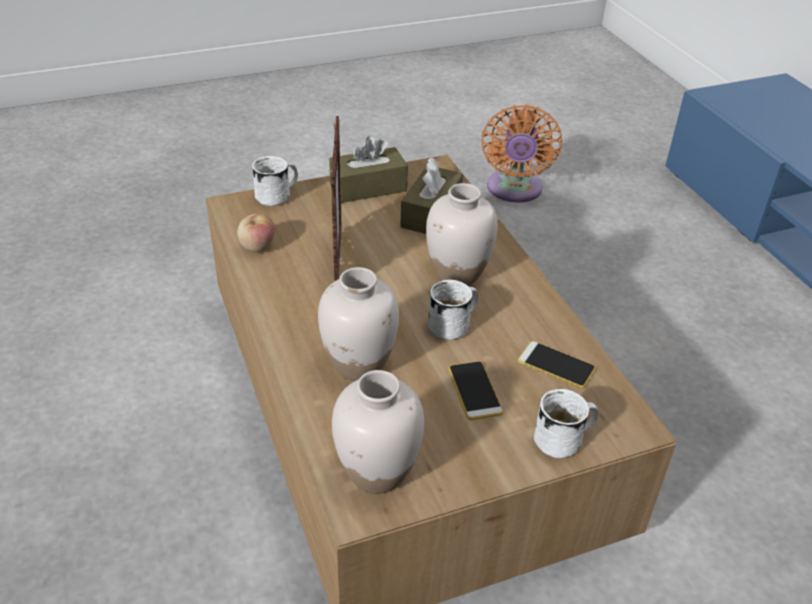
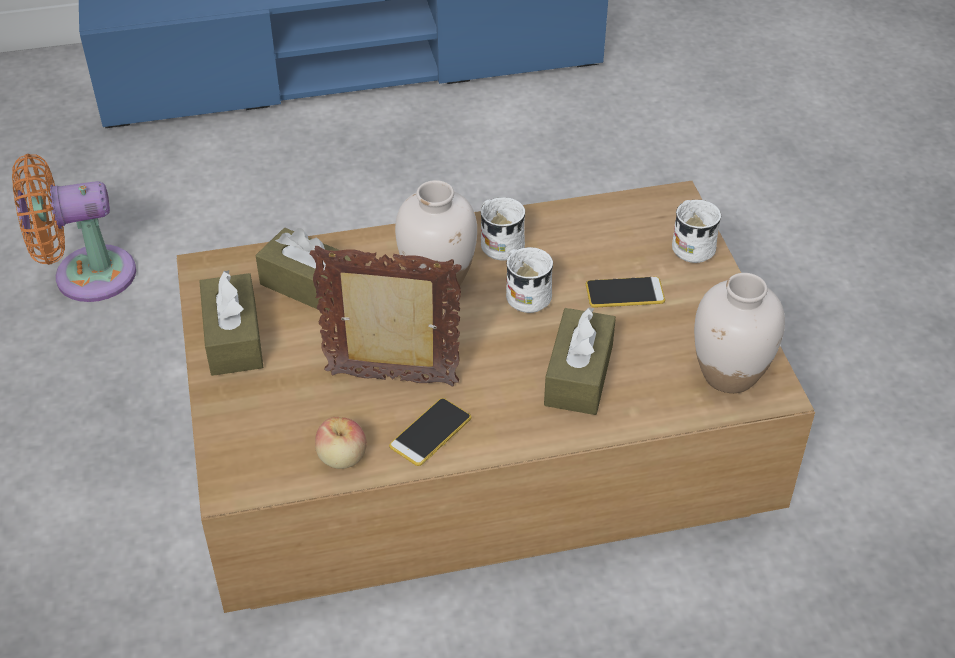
camera: 80 degrees left, 5 degrees up
white mug [252,156,298,206] -> white mug moved to [480,197,525,261]
white vase [318,267,399,381] -> brown tissue box [544,308,616,415]
orange fan [481,104,562,203] -> orange fan turned 150 degrees clockwise [12,154,136,302]
phone [517,341,596,389] -> phone moved to [389,398,471,466]

